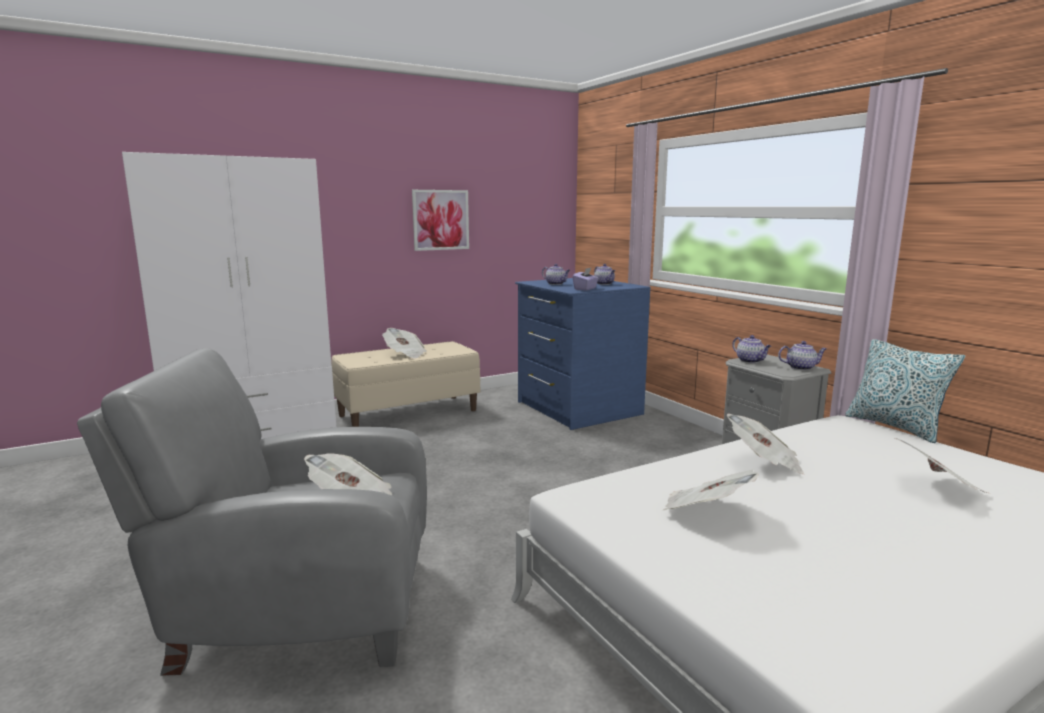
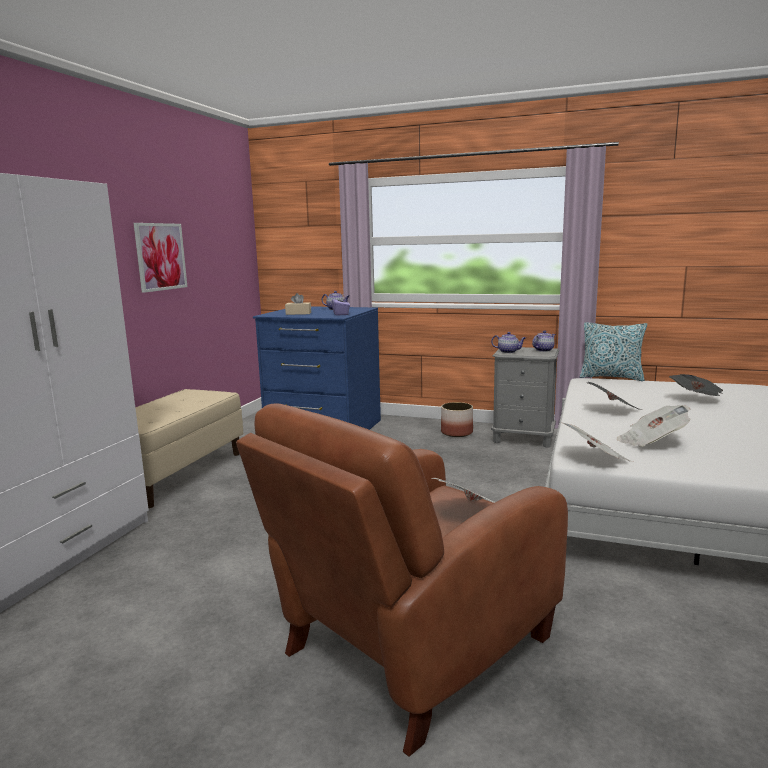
camera: 40 degrees left, 0 degrees up
grey armchair [77,348,427,676] -> brown armchair [236,404,568,757]
newspaper [382,328,427,359] -> newspaper moved to [560,422,633,462]
teapot [542,264,570,285] -> beige tissue box [285,293,311,315]
none -> planter [441,402,473,437]

